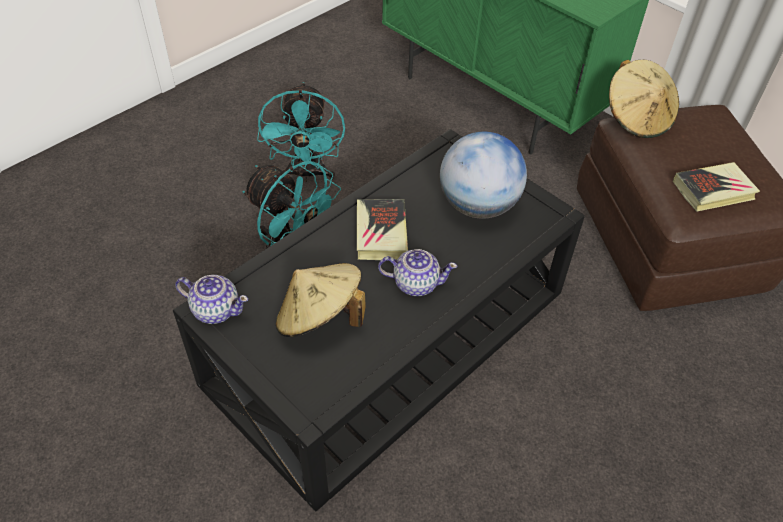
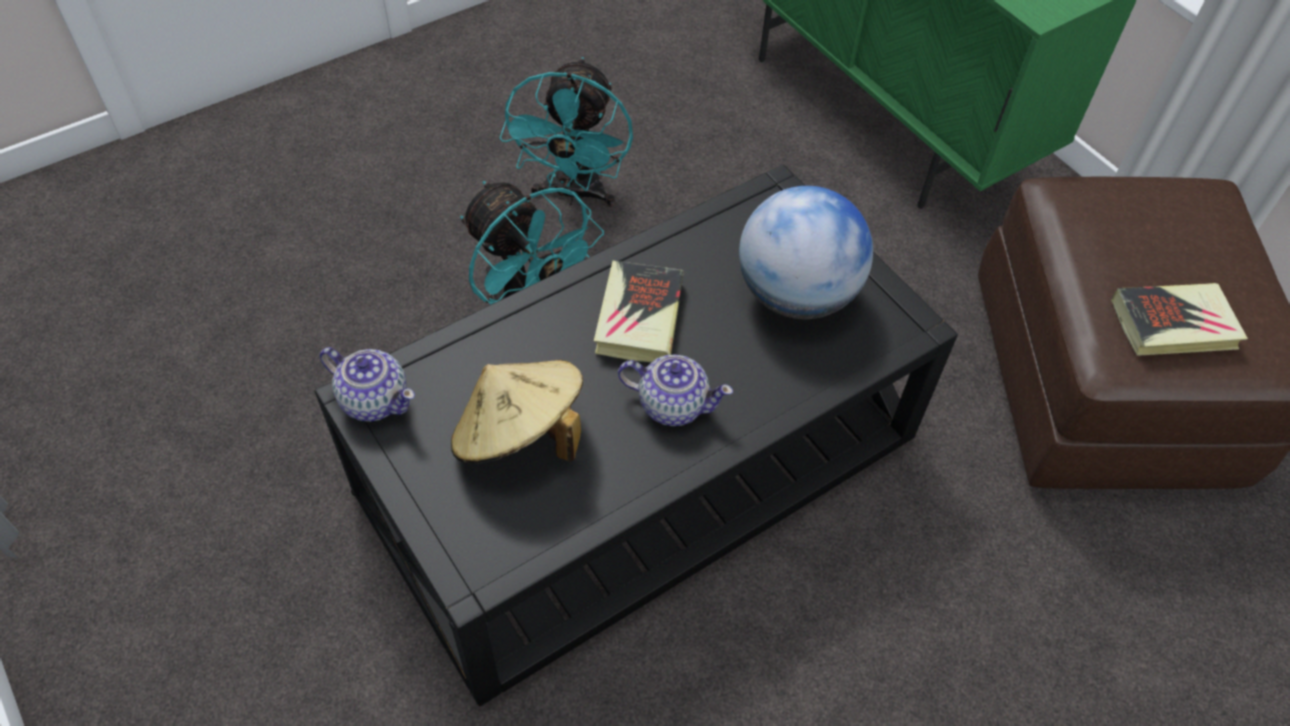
camera: 10 degrees right, 5 degrees up
beige hat [609,60,679,138] -> none

